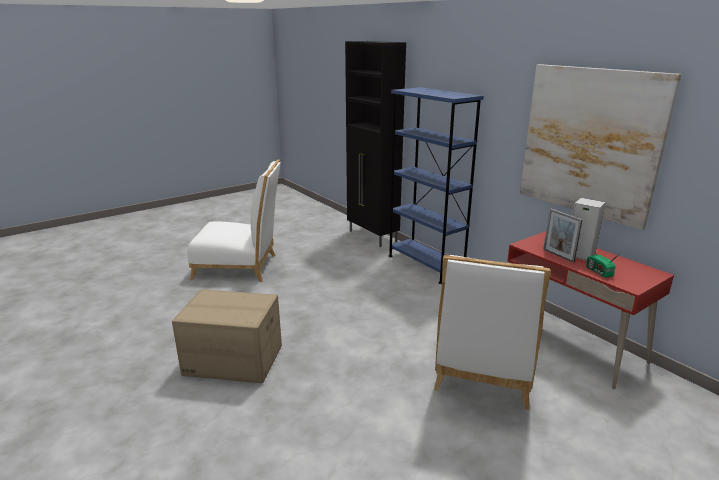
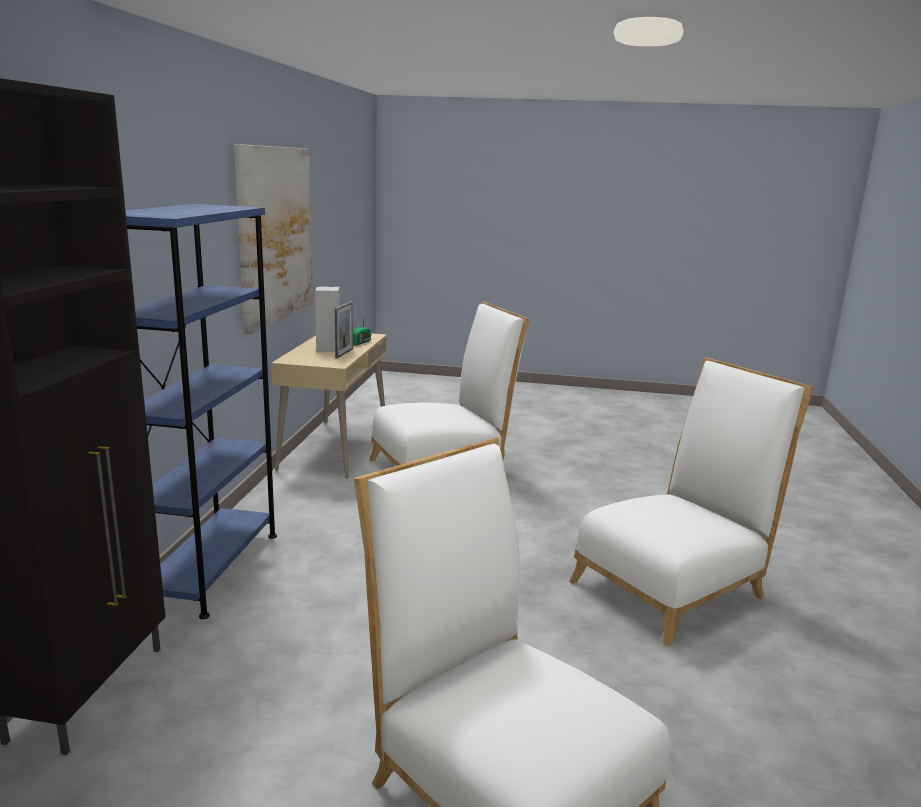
camera: 135 degrees left, 5 degrees down
cardboard box [172,289,282,383] -> white chair [569,357,814,647]
red desk [507,231,674,390] -> beige desk [271,333,387,478]

